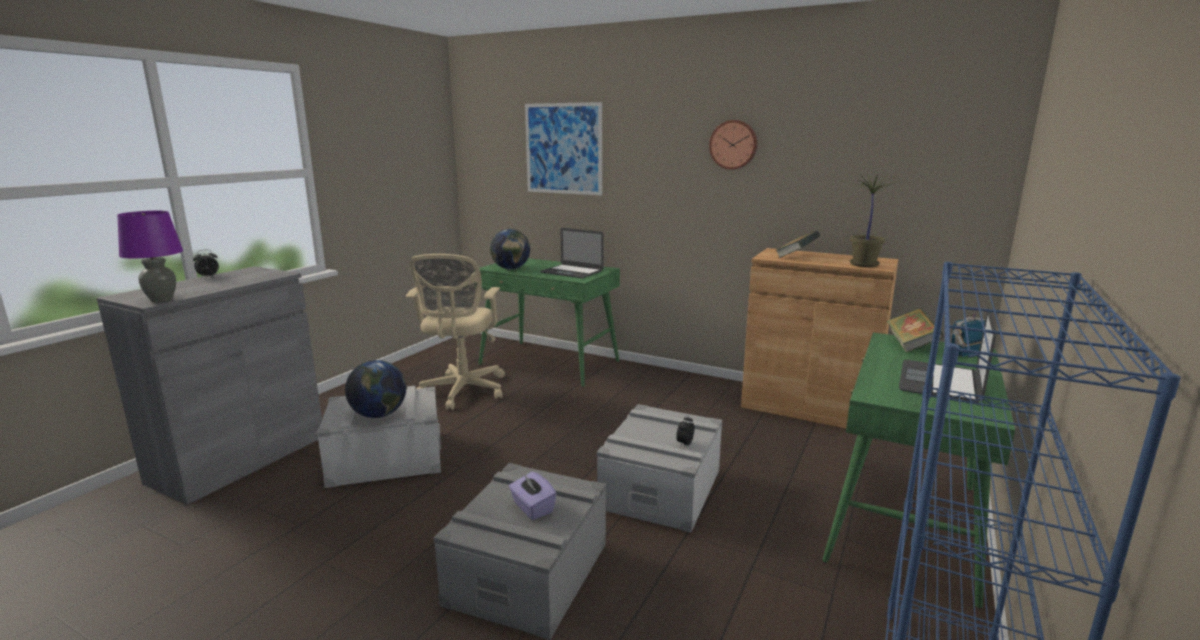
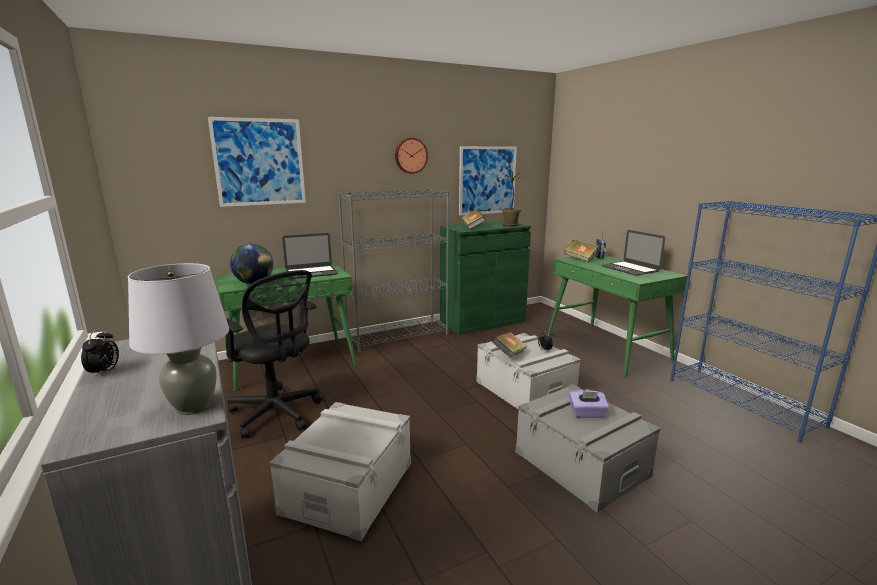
camera: 55 degrees left, 0 degrees up
purple table lamp [117,211,183,302] -> grey table lamp [128,263,229,415]
globe [345,360,406,418] -> none
beige office chair [406,254,505,410] -> black office chair [226,270,323,438]
brown cabinet [741,248,899,429] -> green cabinet [440,221,531,335]
none -> grey bookcase [338,189,449,353]
none -> picture [459,146,517,216]
none -> book [492,332,527,357]

